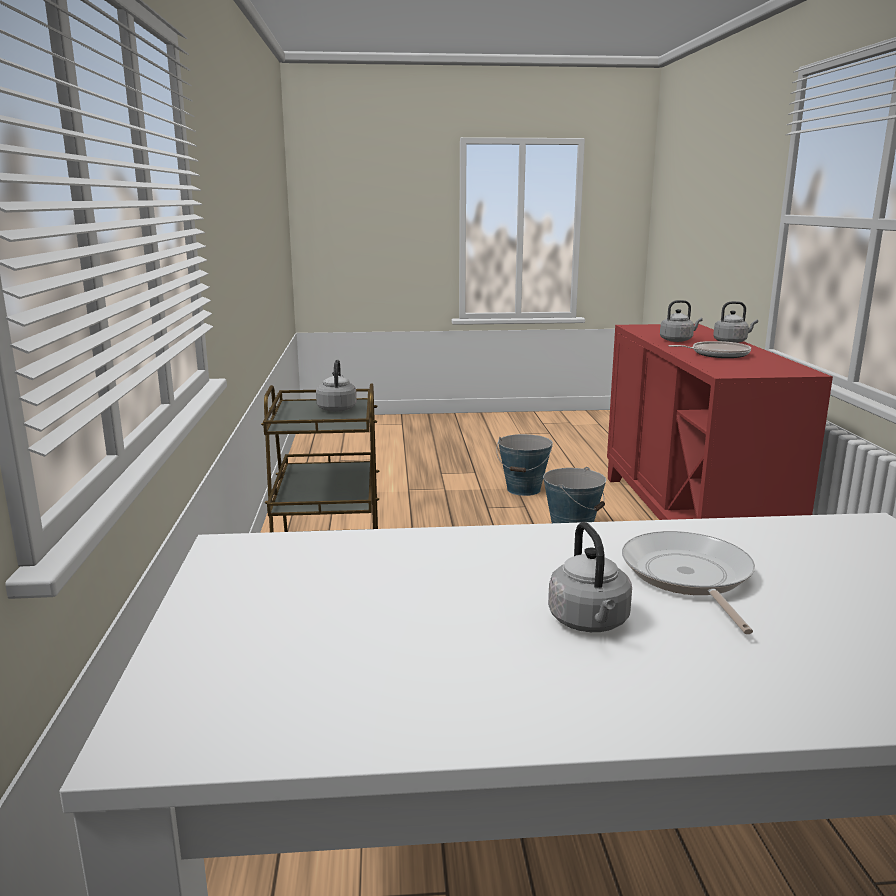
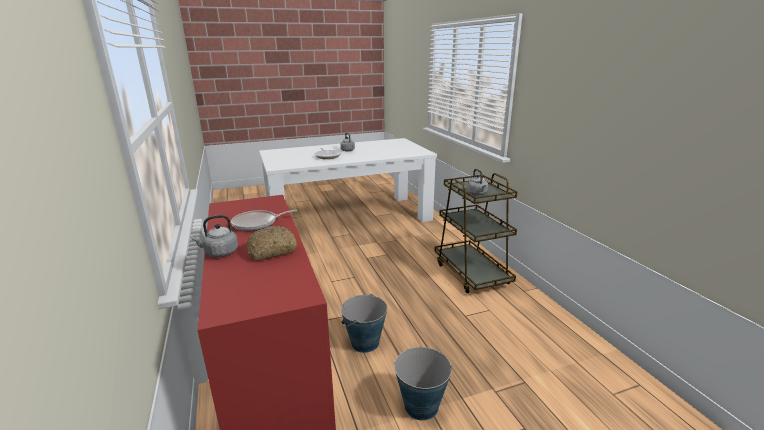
camera: 165 degrees right, 5 degrees up
grey kettle [660,300,703,342] -> bread [247,226,297,261]

